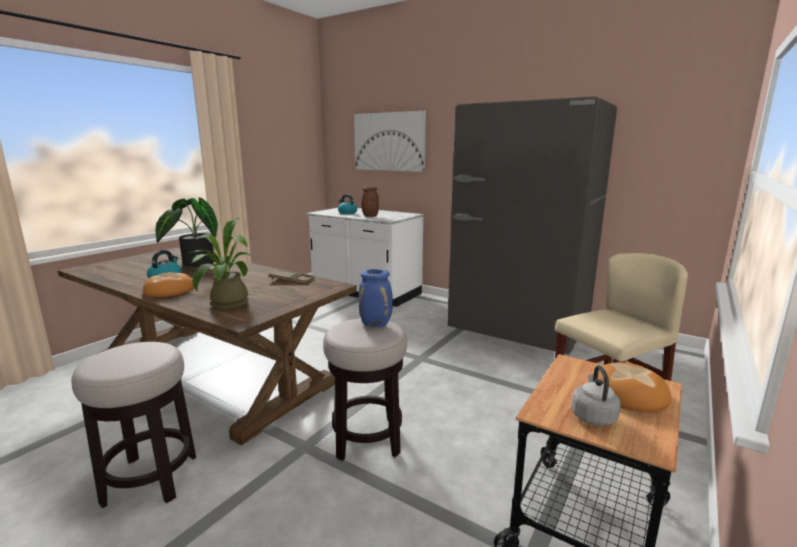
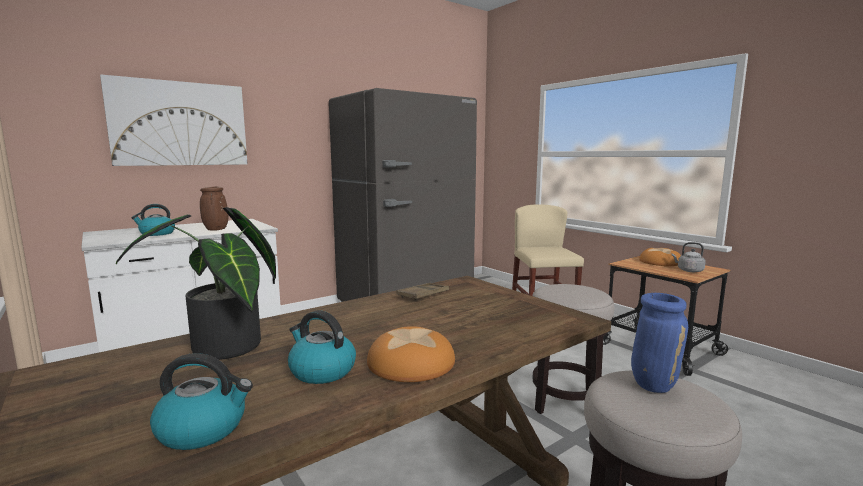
camera: 70 degrees left, 5 degrees down
potted plant [188,218,256,310] -> none
blue vase [358,269,393,327] -> blue vase moved to [631,293,688,393]
none -> kettle [150,353,253,450]

